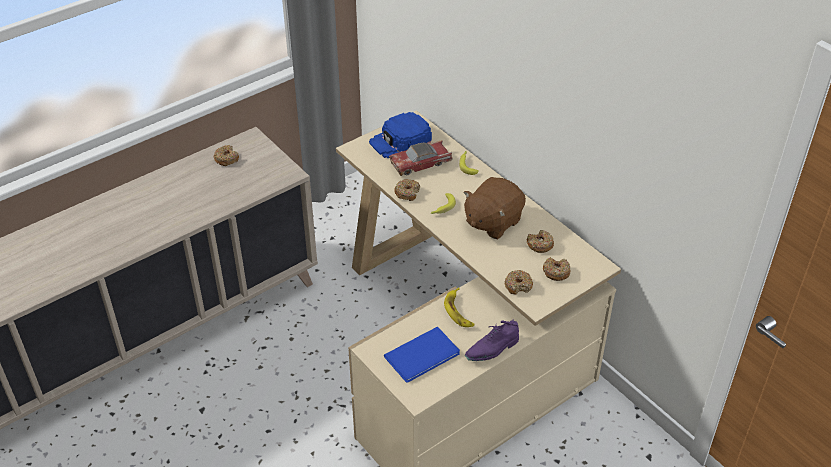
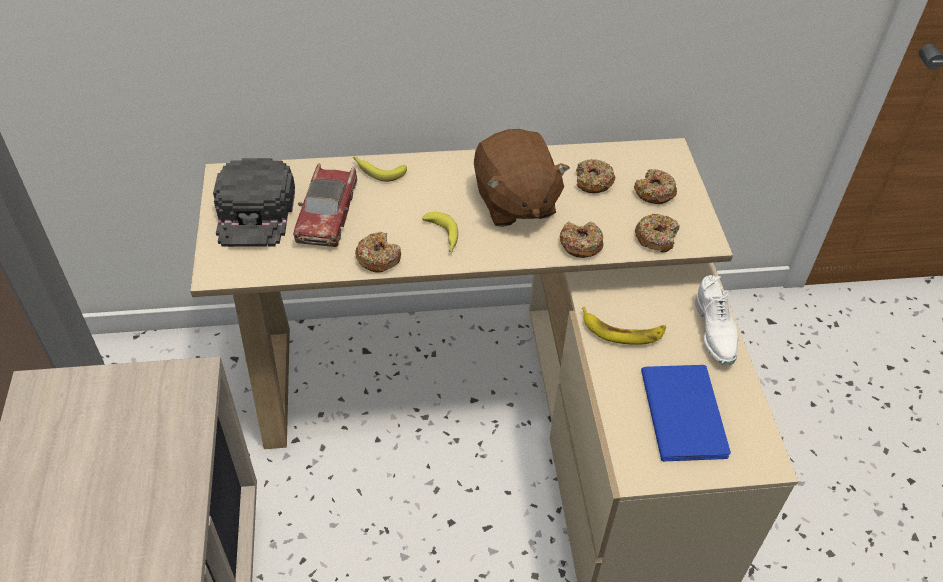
camera: 60 degrees left, 5 degrees up
donut [214,145,239,166] -> donut moved to [560,221,604,258]
blue cap [369,112,432,159] -> black cap [213,158,295,247]
purple shoe [465,320,519,361] -> white shoe [695,275,738,365]

